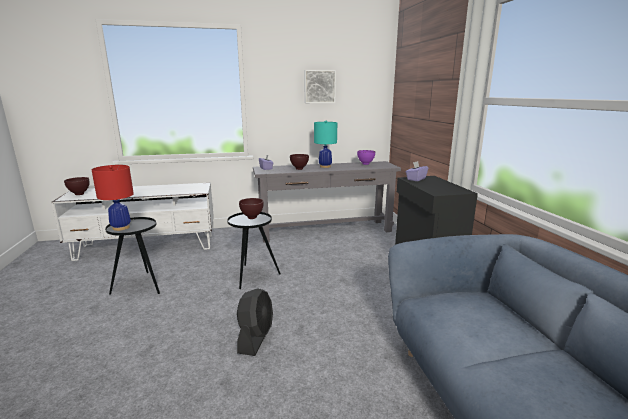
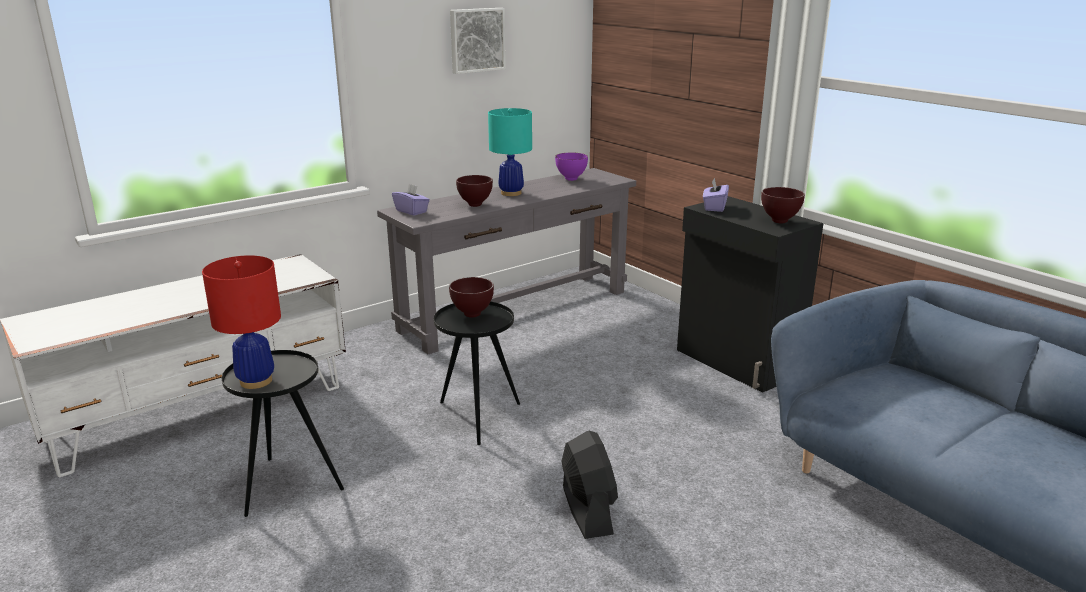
camera: 25 degrees left, 5 degrees up
brown bowl [64,177,90,195] -> brown bowl moved to [761,187,805,223]

